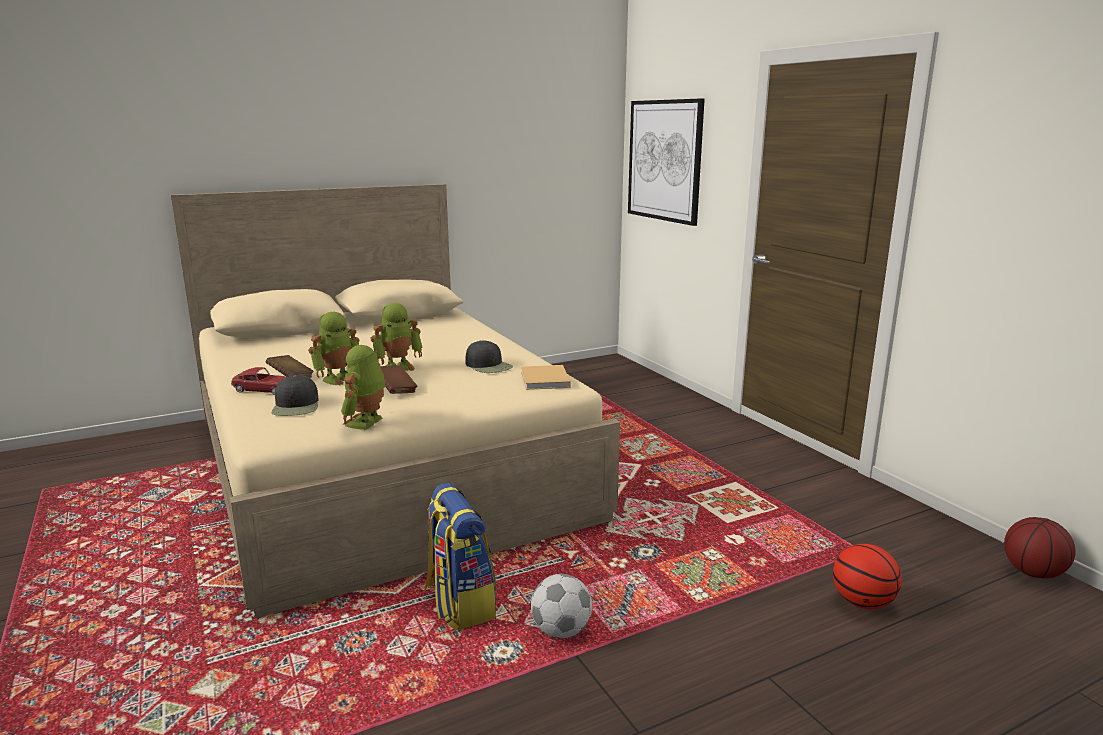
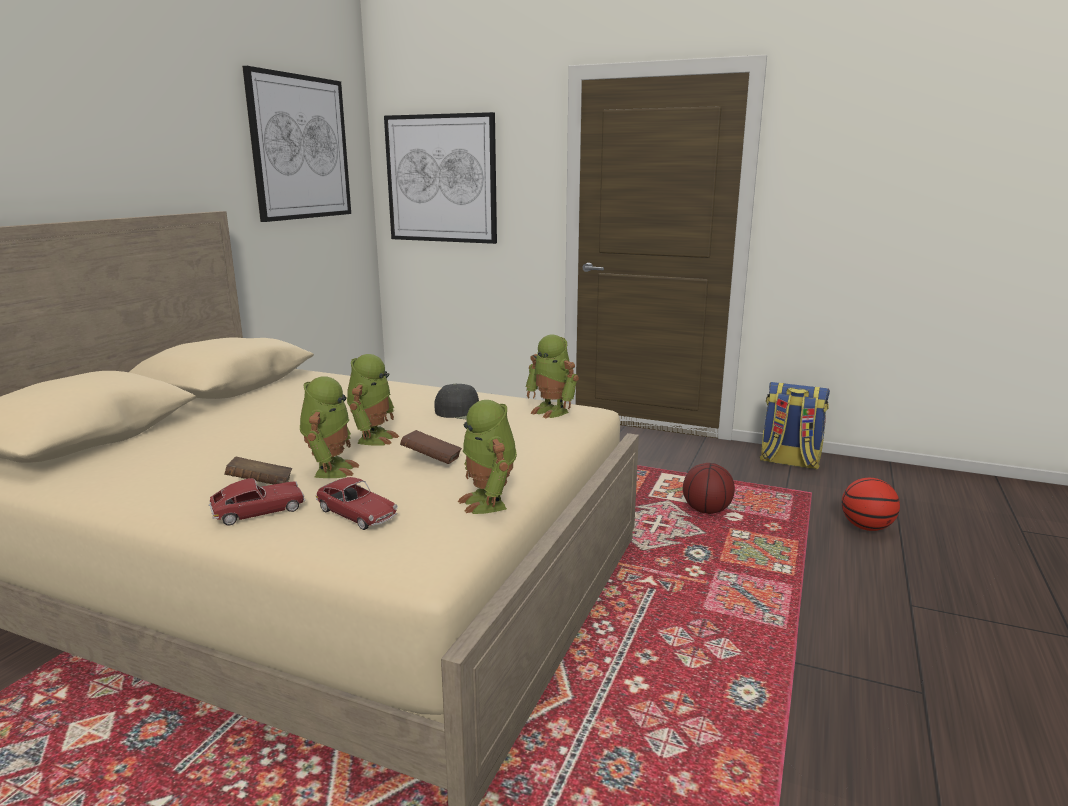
camera: 40 degrees left, 0 degrees up
black cap [272,375,319,416] -> toy car [316,477,398,530]
backpack [424,483,496,631] -> backpack moved to [760,382,830,470]
beige book [521,365,571,390] -> toy robot [526,335,579,418]
football [531,574,592,638] -> none
basketball [1004,517,1076,579] -> basketball moved to [683,463,735,514]
none -> picture [242,66,351,222]

